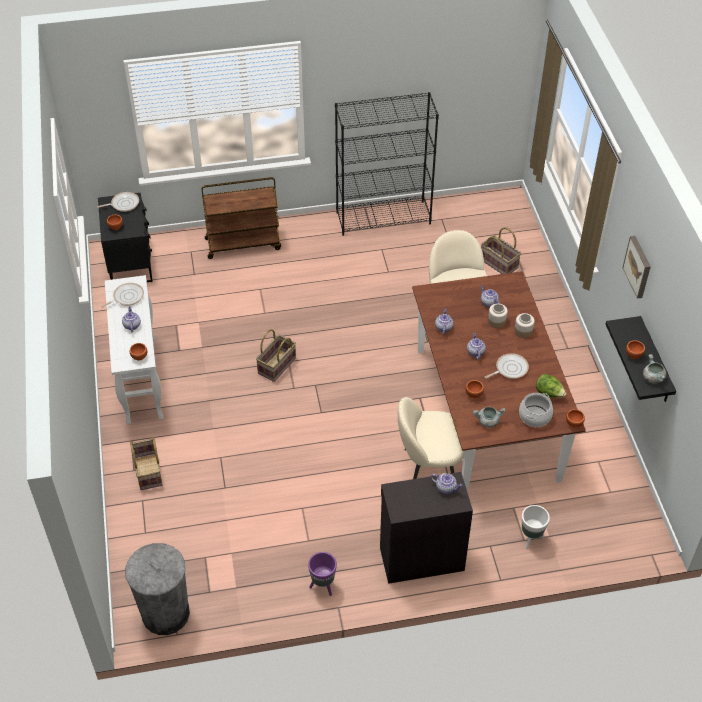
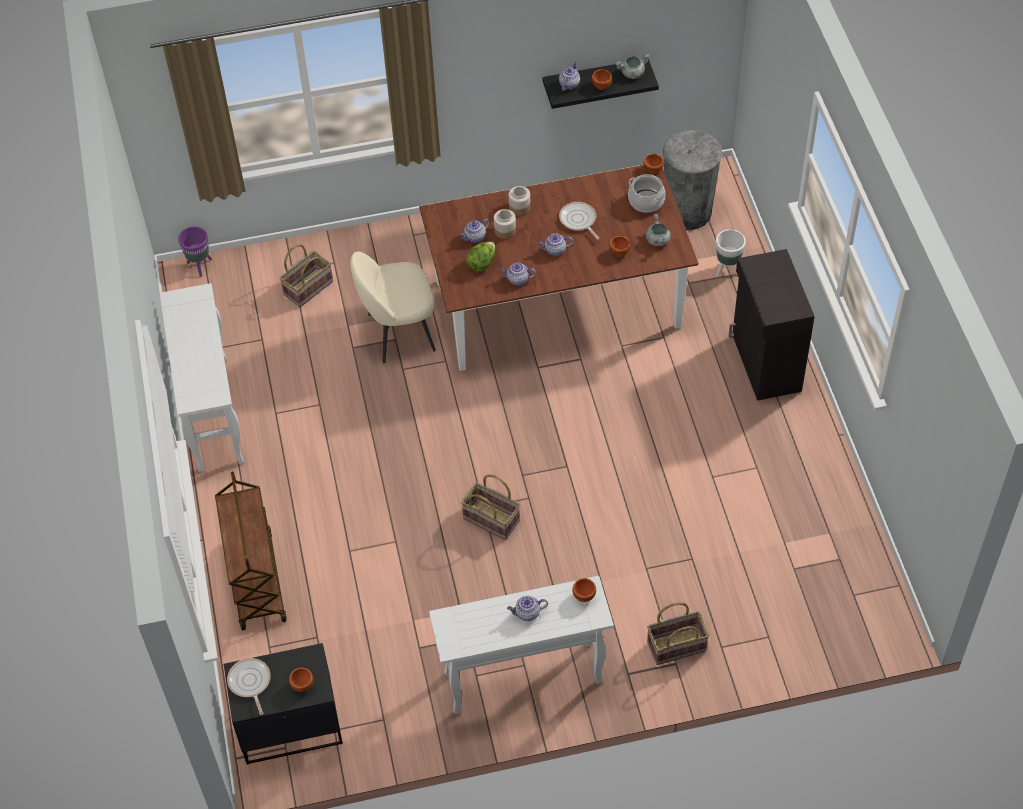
camera: 90 degrees left, 5 degrees up
frying pan [101,283,144,308] -> none
grey trash can [125,543,190,635] -> grey trash can moved to [663,130,722,230]
purple planter [308,552,337,596] -> purple planter moved to [178,226,212,277]
black bookcase [335,92,439,236] -> white console table [160,283,244,472]
beige chair [398,397,464,479] -> none
teapot [431,473,463,494] -> teapot moved to [559,62,580,91]
lettuce [536,374,567,398] -> lettuce moved to [466,241,495,271]
picture [623,236,651,299] -> none

